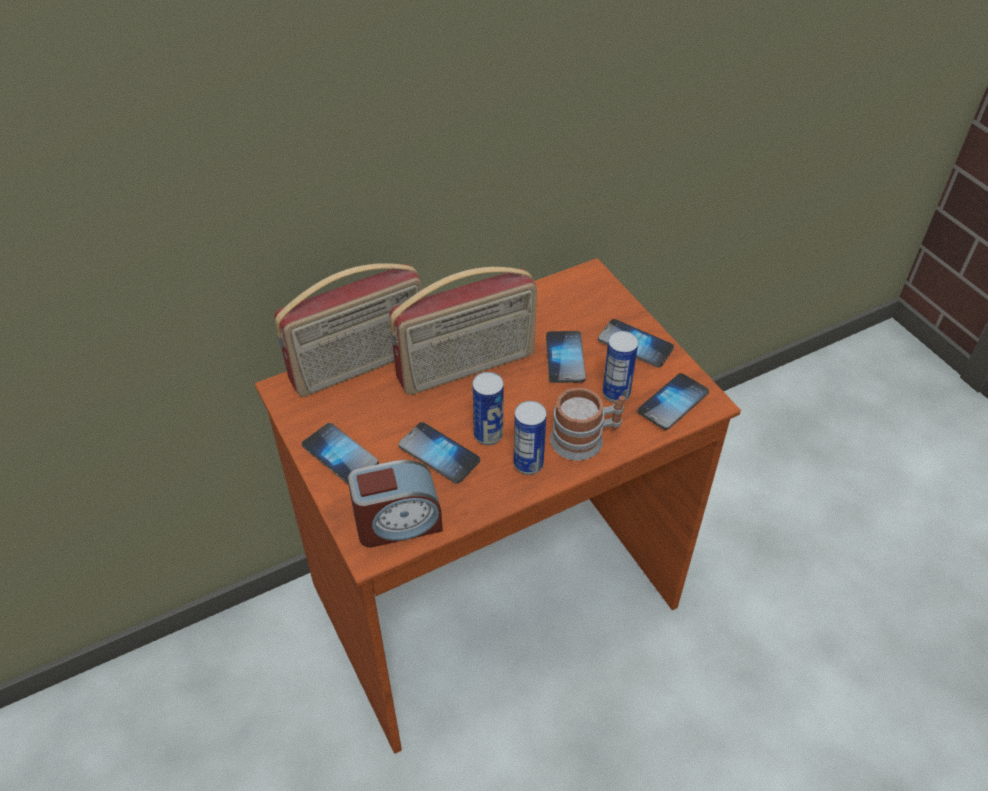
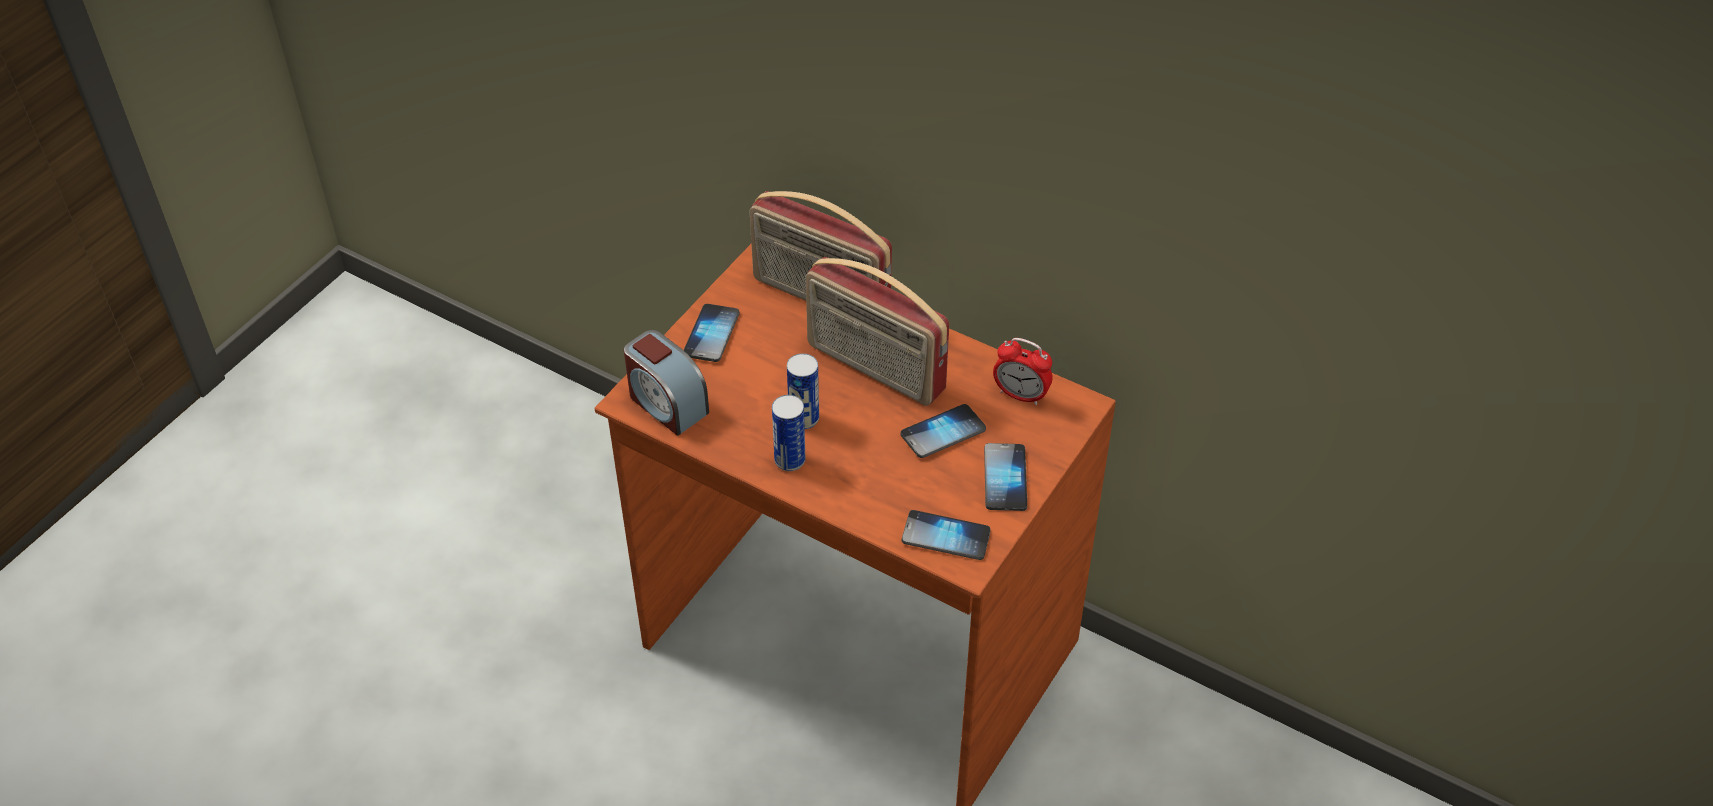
camera: 60 degrees right, 0 degrees up
phone [398,422,480,484] -> none
mug [550,388,625,461] -> none
can [602,331,638,403] -> none
none -> alarm clock [993,338,1053,405]

